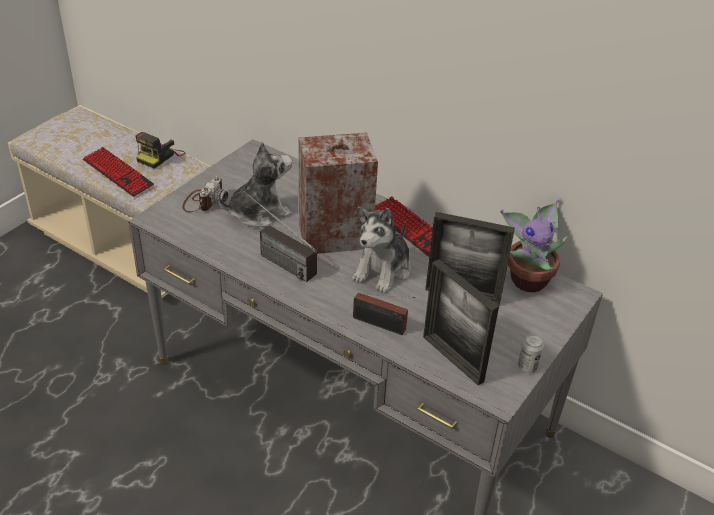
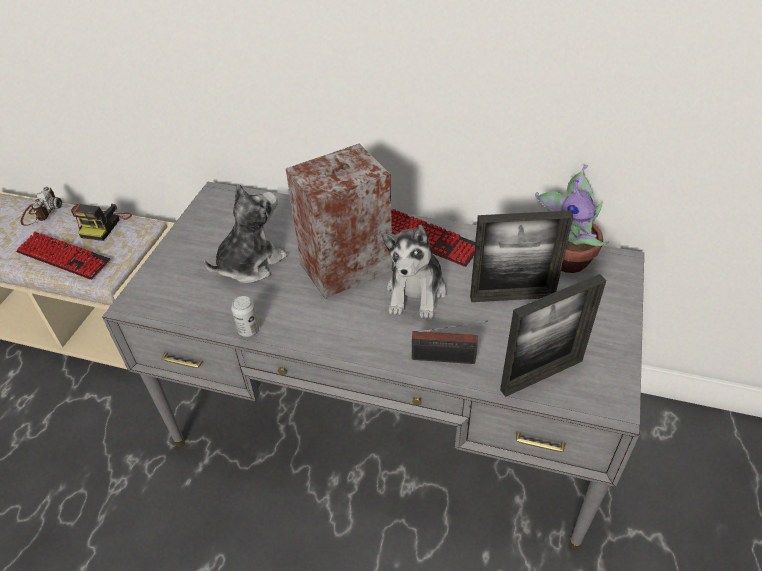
camera: 15 degrees left, 5 degrees up
camera [182,176,228,212] -> camera moved to [21,187,62,226]
radio [243,191,317,282] -> none
picture frame [423,259,499,386] -> picture frame turned 60 degrees counterclockwise [500,274,606,397]
can [518,334,544,373] -> can moved to [231,296,259,337]

